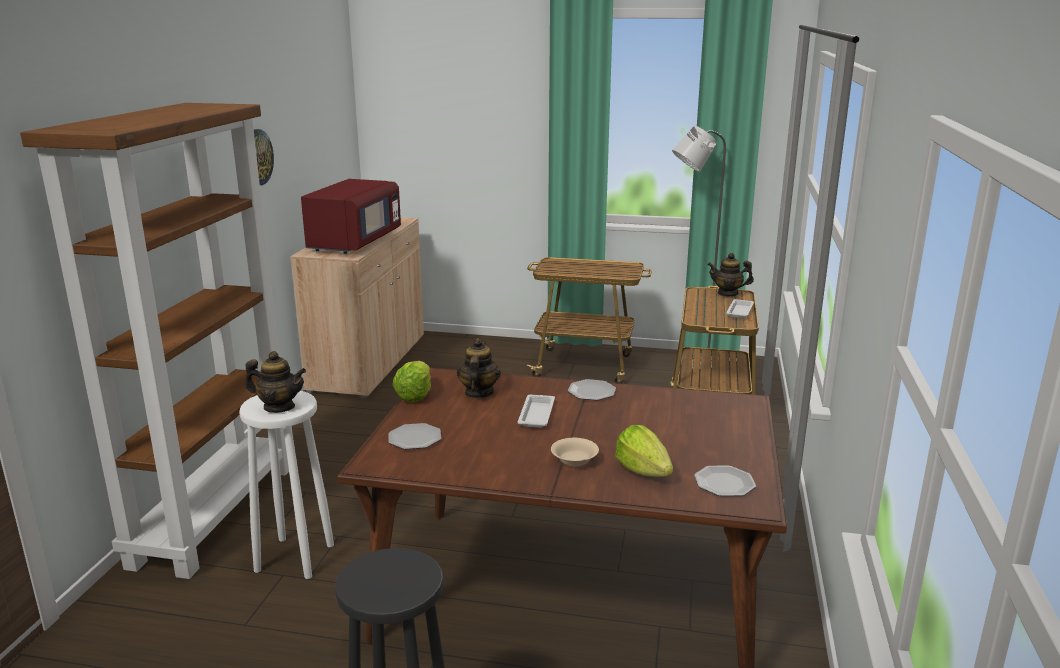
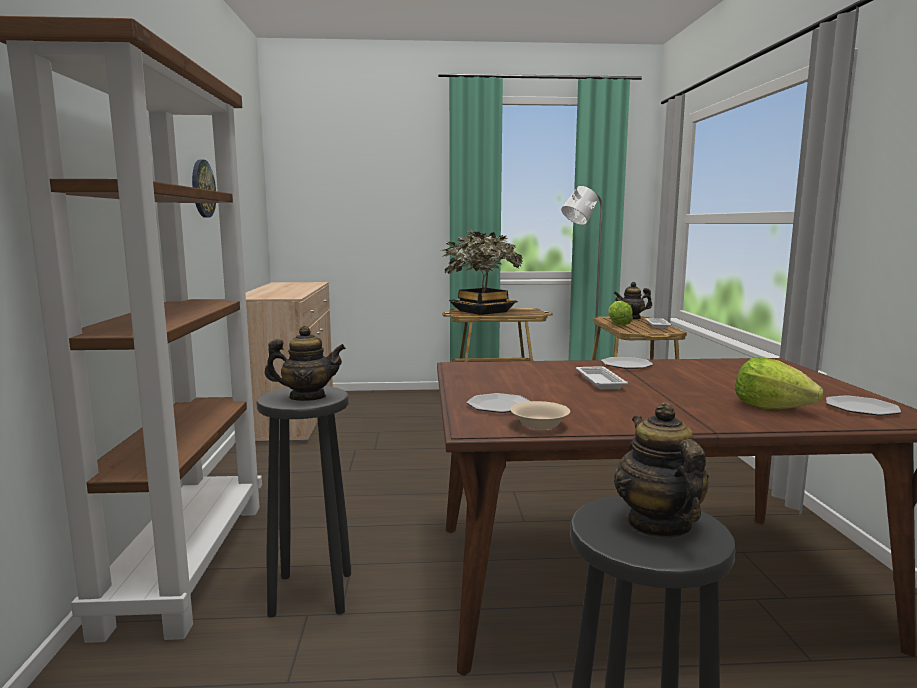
camera: 15 degrees left, 10 degrees down
white stool [239,391,334,579] -> black stool [256,386,351,618]
red microwave [301,179,401,254] -> none
lettuce [393,361,431,402] -> lettuce moved to [608,300,633,326]
teapot [457,338,501,398] -> teapot moved to [614,402,709,538]
beige bowl [551,438,599,466] -> beige bowl moved to [510,401,570,430]
none -> potted plant [442,229,523,315]

